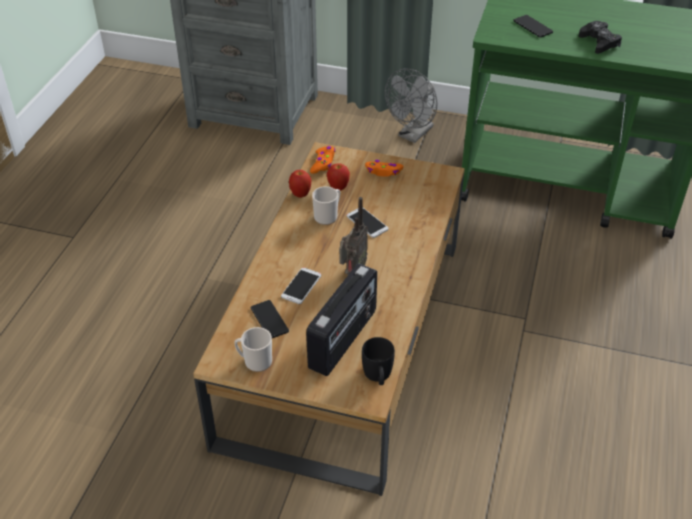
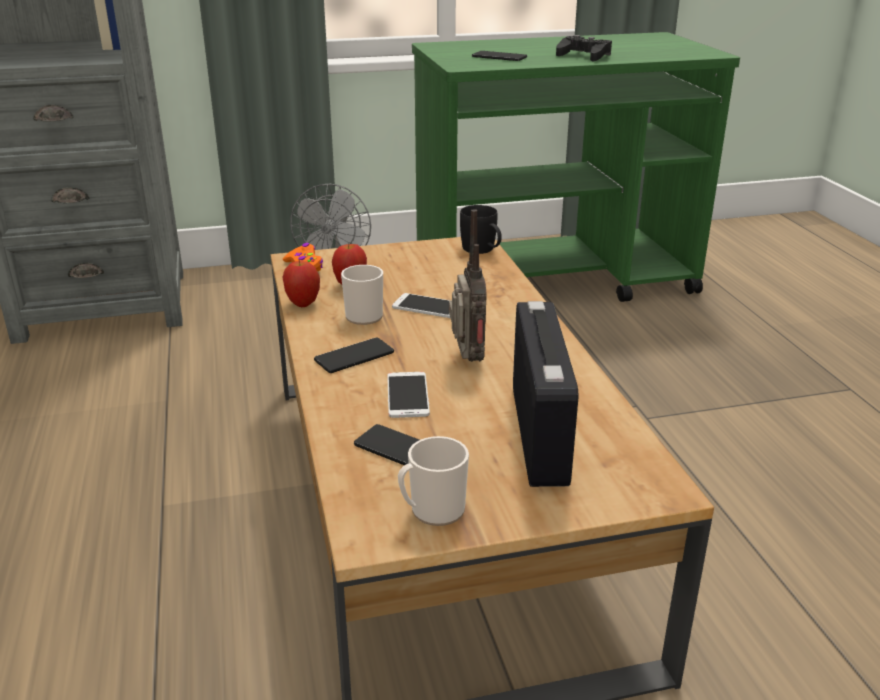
camera: 30 degrees left, 15 degrees down
black mug [362,337,395,385] -> black mug moved to [460,205,502,254]
orange game controller [365,160,404,177] -> none
none -> phone [314,337,394,373]

